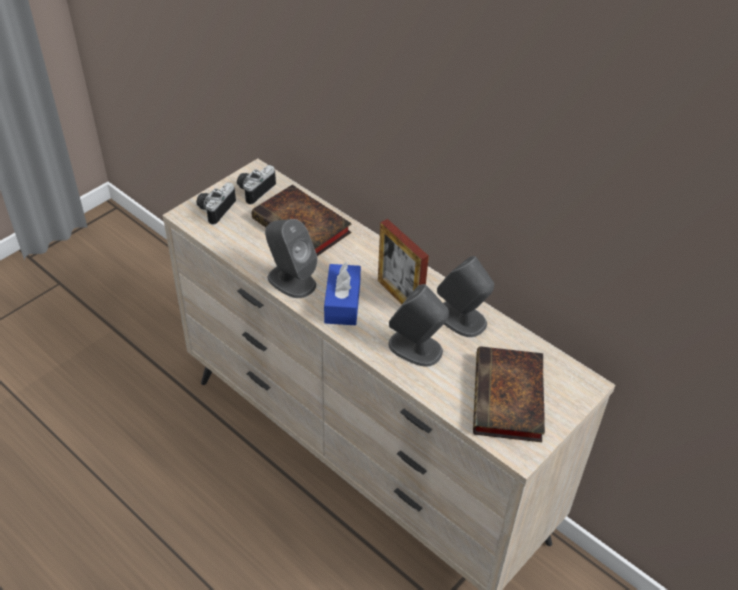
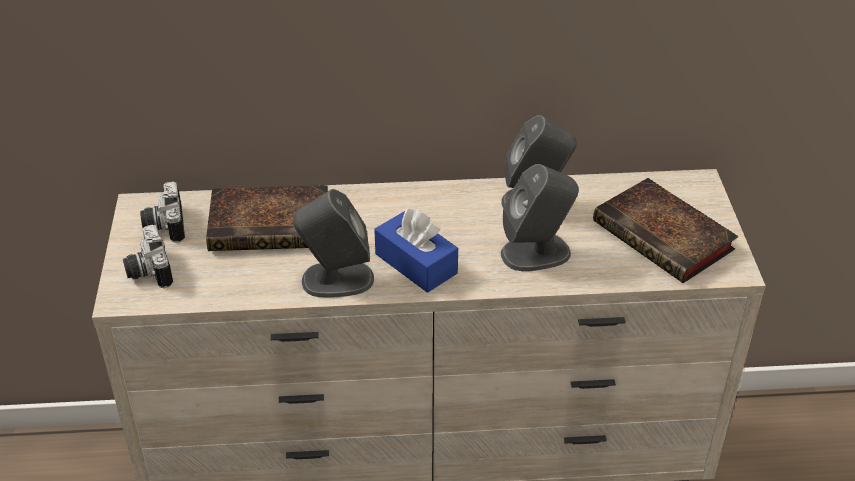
camera: 45 degrees left, 5 degrees down
picture frame [378,219,429,304] -> none

